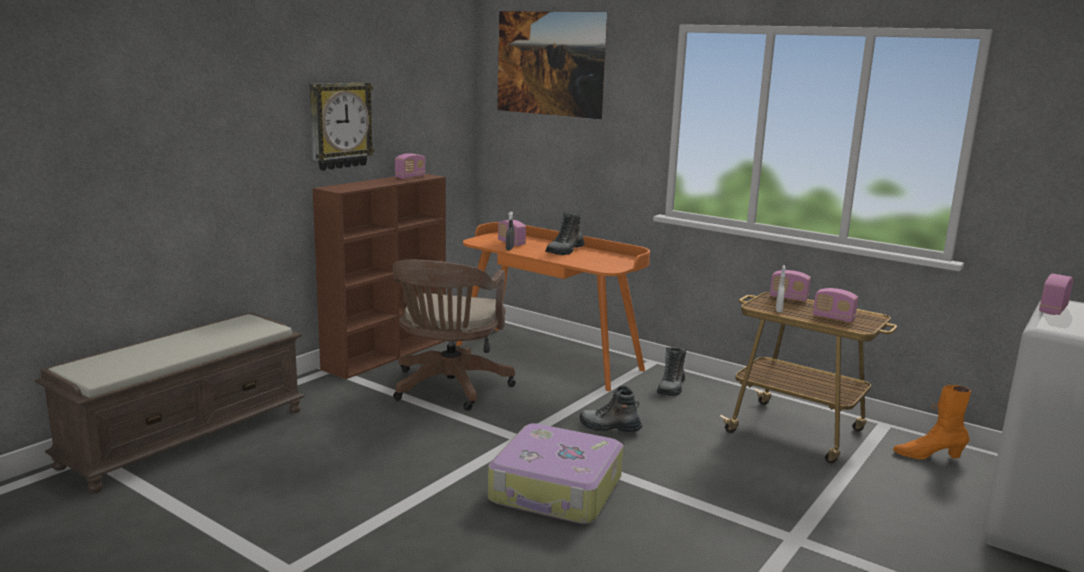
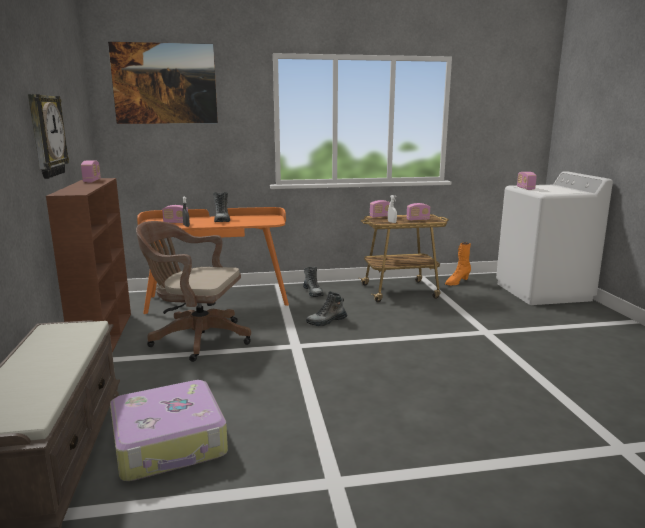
camera: 45 degrees left, 0 degrees up
brown office chair [393,260,516,411] -> brown office chair turned 135 degrees clockwise [136,221,251,362]
suitcase [488,423,623,524] -> suitcase moved to [110,380,228,481]

